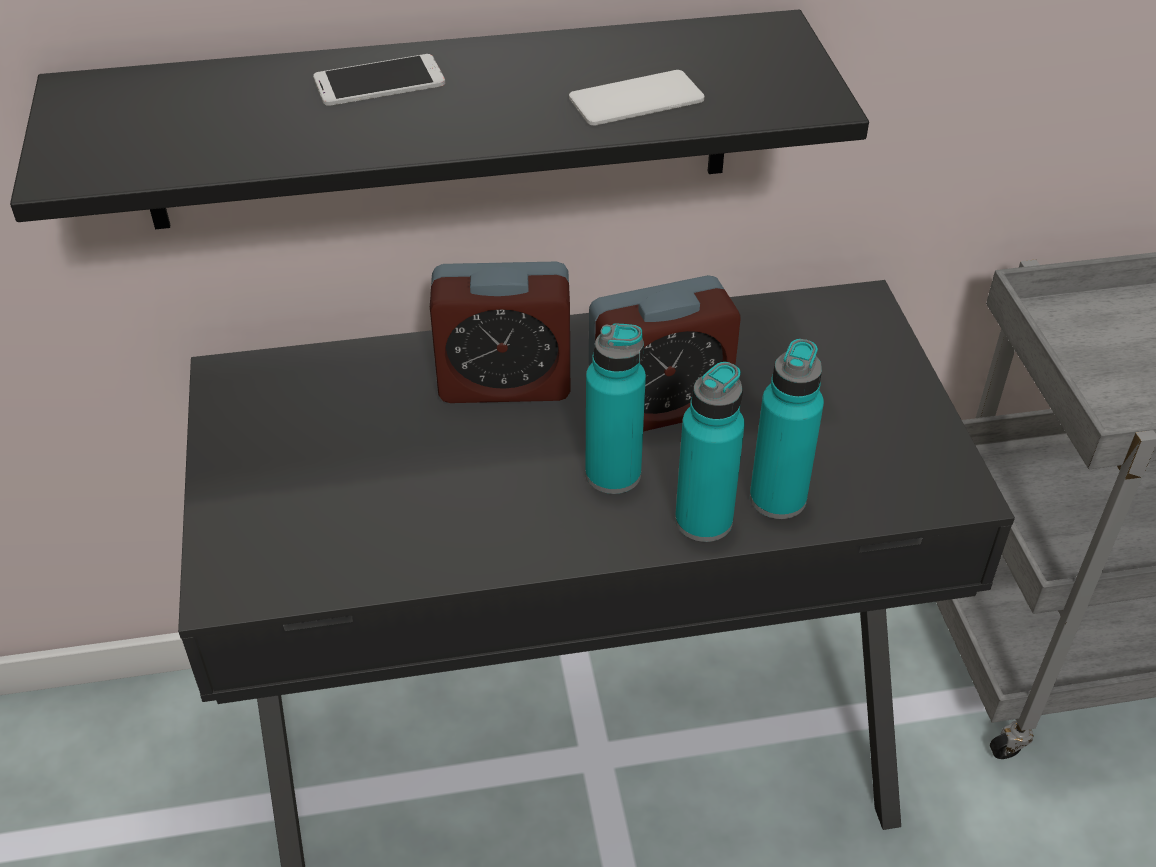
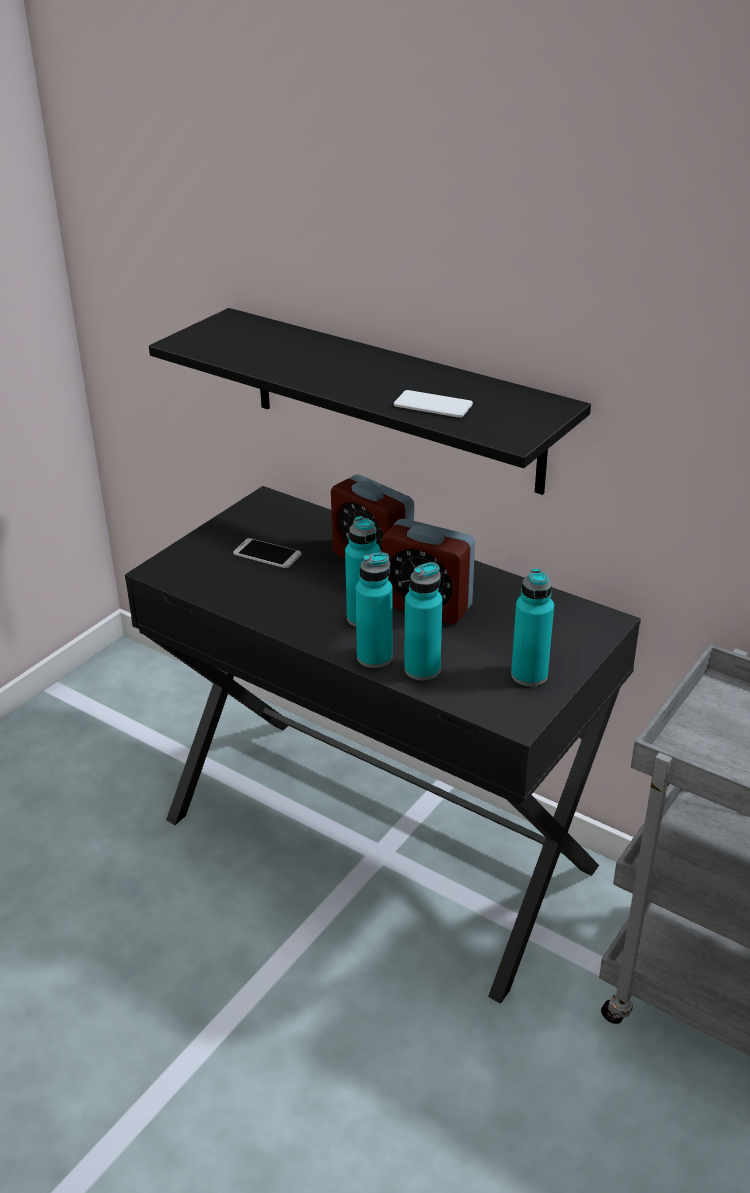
camera: 45 degrees right, 10 degrees down
phone [313,54,445,106] -> phone moved to [233,538,301,568]
none -> turquoise bottle [511,568,554,687]

